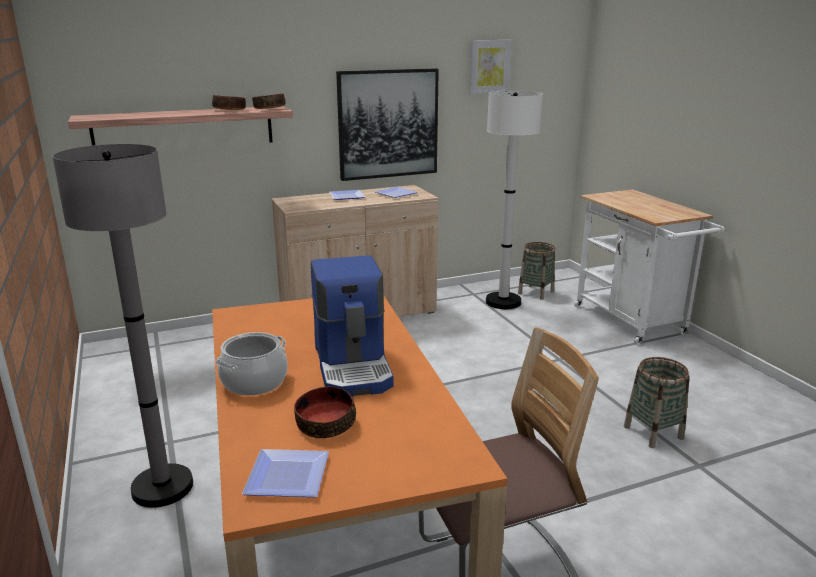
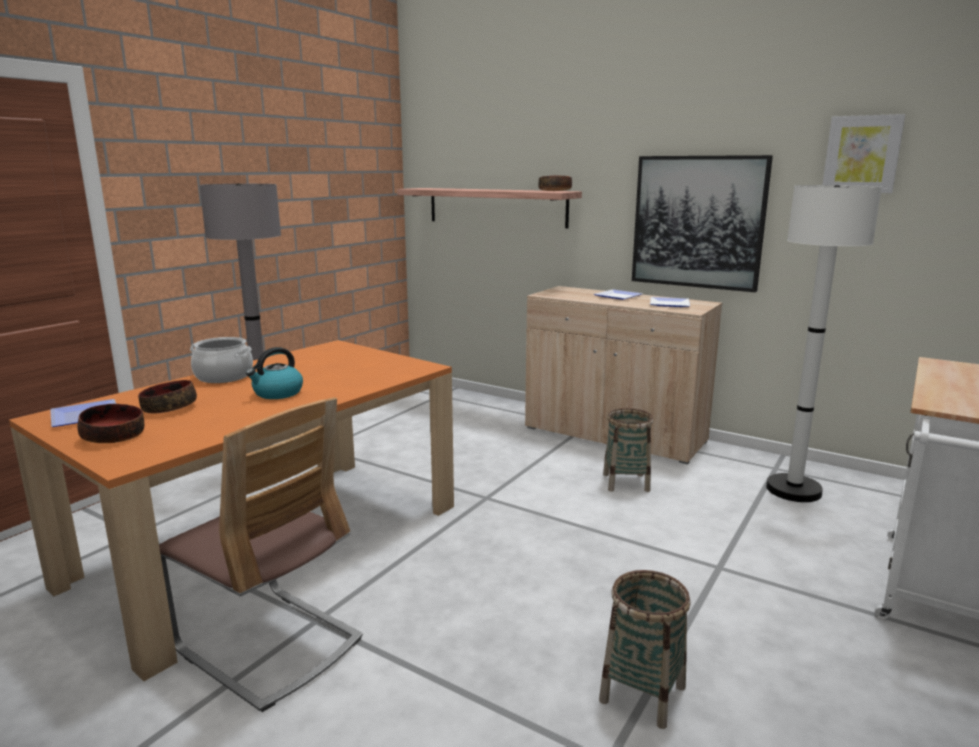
camera: 55 degrees right, 5 degrees down
bowl [212,95,246,110] -> bowl moved to [78,404,144,443]
coffee machine [311,255,394,397] -> kettle [246,347,303,399]
basket [518,242,555,300] -> basket moved to [603,408,653,492]

